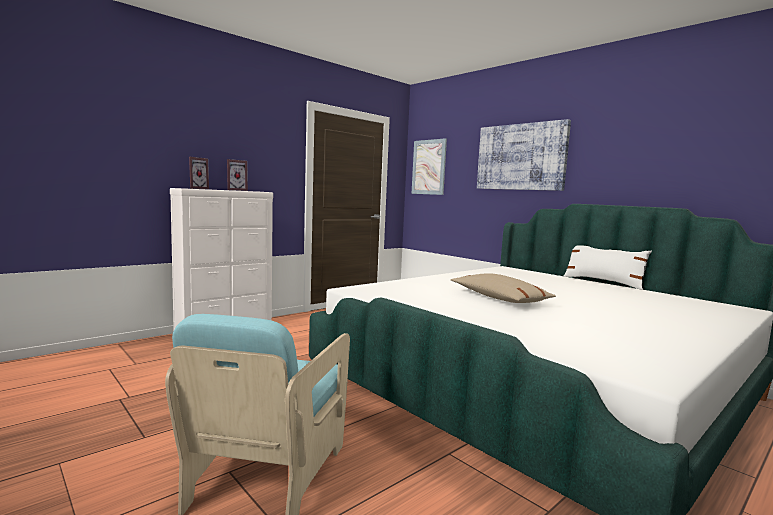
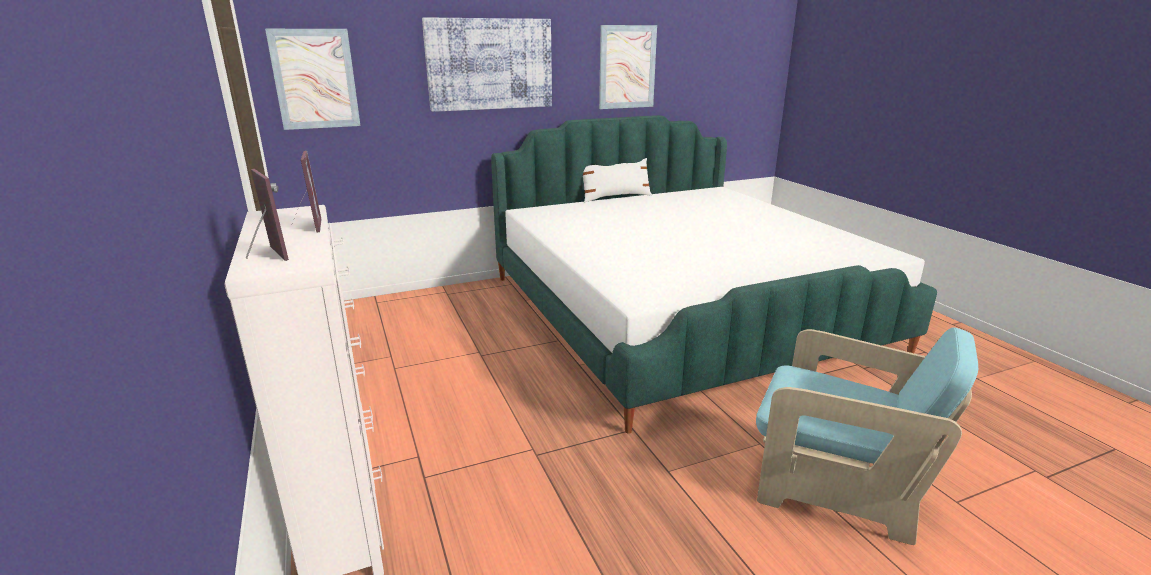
camera: 70 degrees left, 15 degrees up
beige pillow [451,273,556,303] -> none
none -> picture [599,25,657,109]

